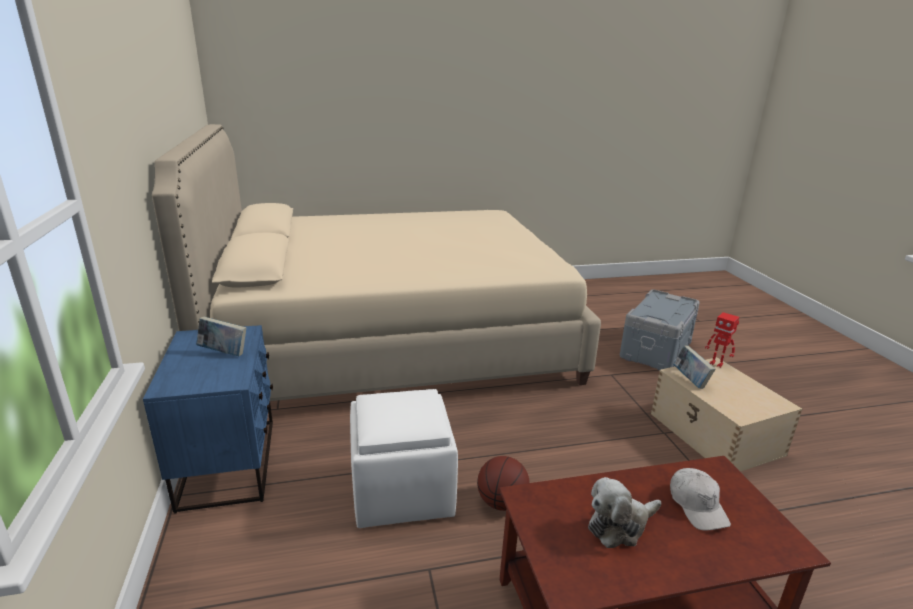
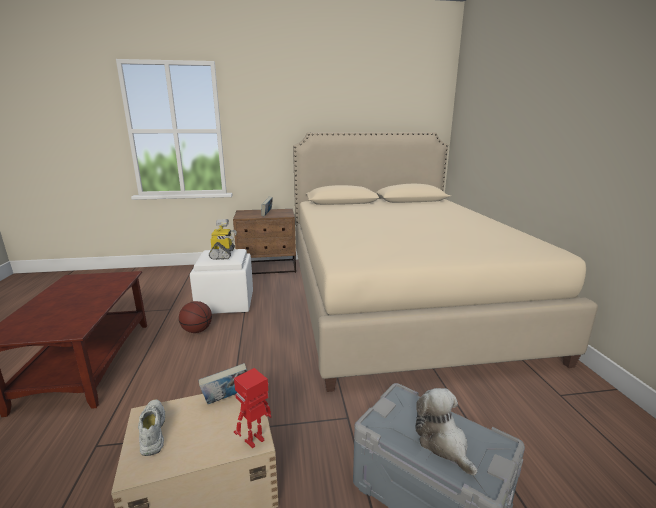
camera: 95 degrees right, 5 degrees down
blue nightstand [143,325,273,514] -> brown nightstand [233,209,296,274]
plush toy [588,477,661,548] -> plush toy moved to [415,388,477,476]
white cap [670,468,731,531] -> none
none -> white shoe [138,399,165,456]
none -> toy robot [209,219,237,260]

